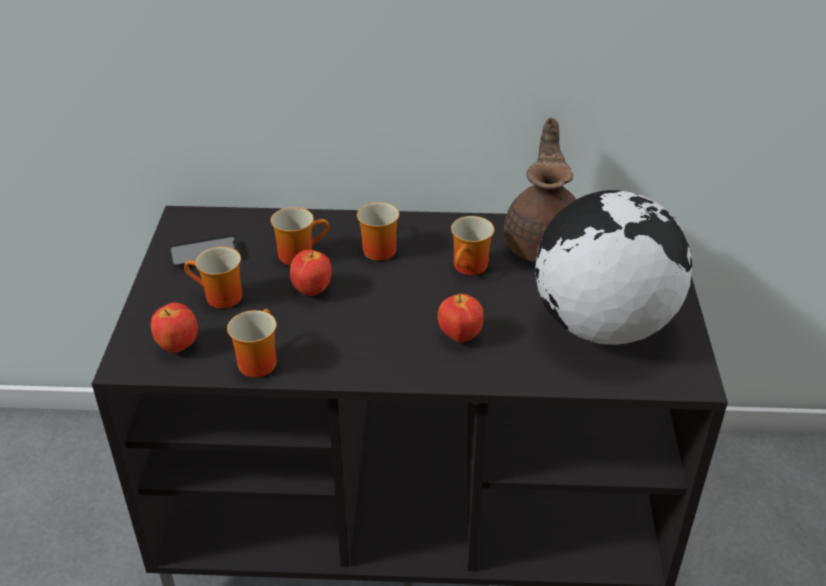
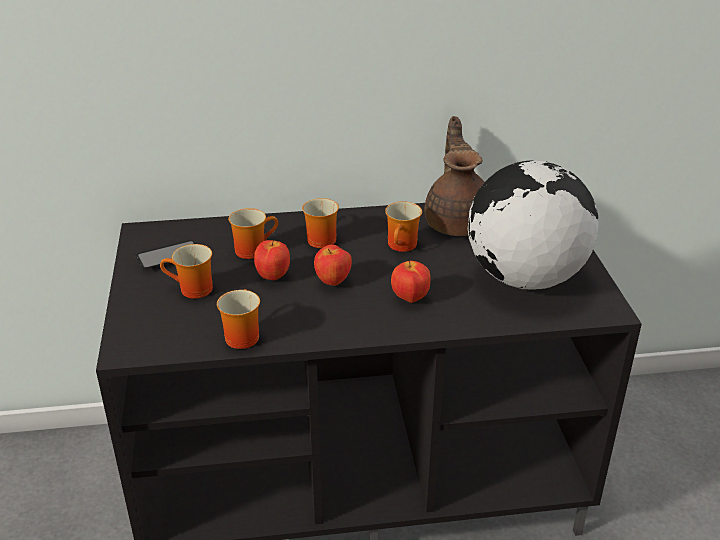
camera: 10 degrees left, 5 degrees down
apple [151,302,198,353] -> apple moved to [314,245,352,286]

